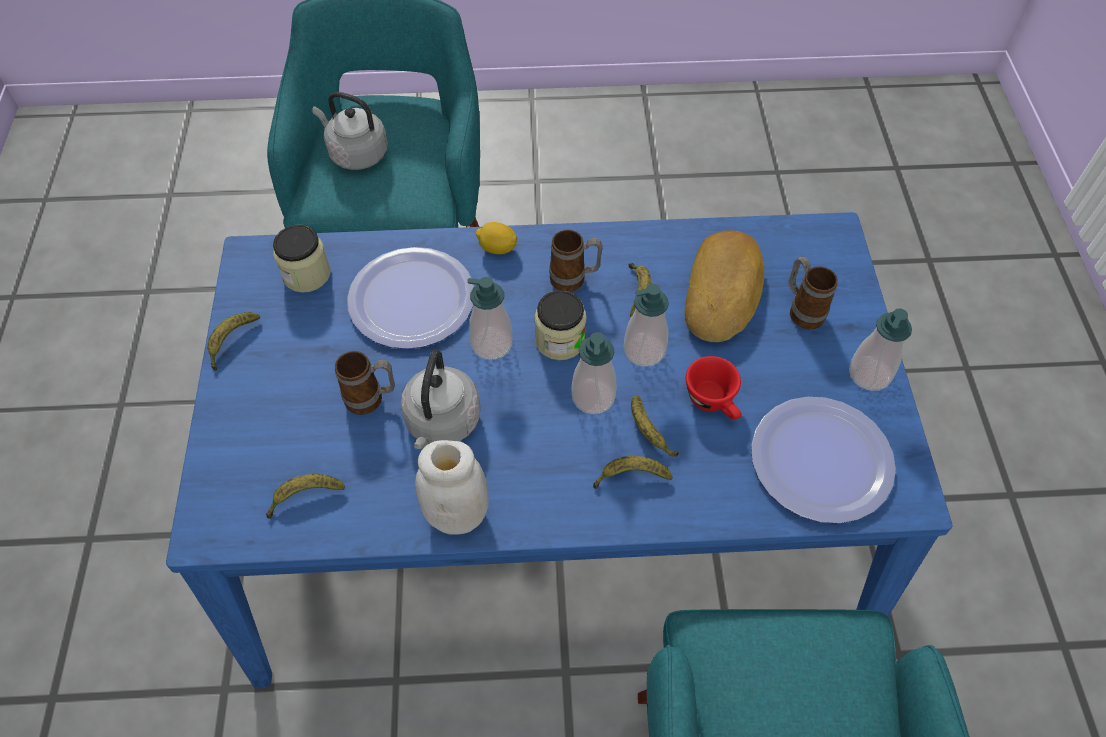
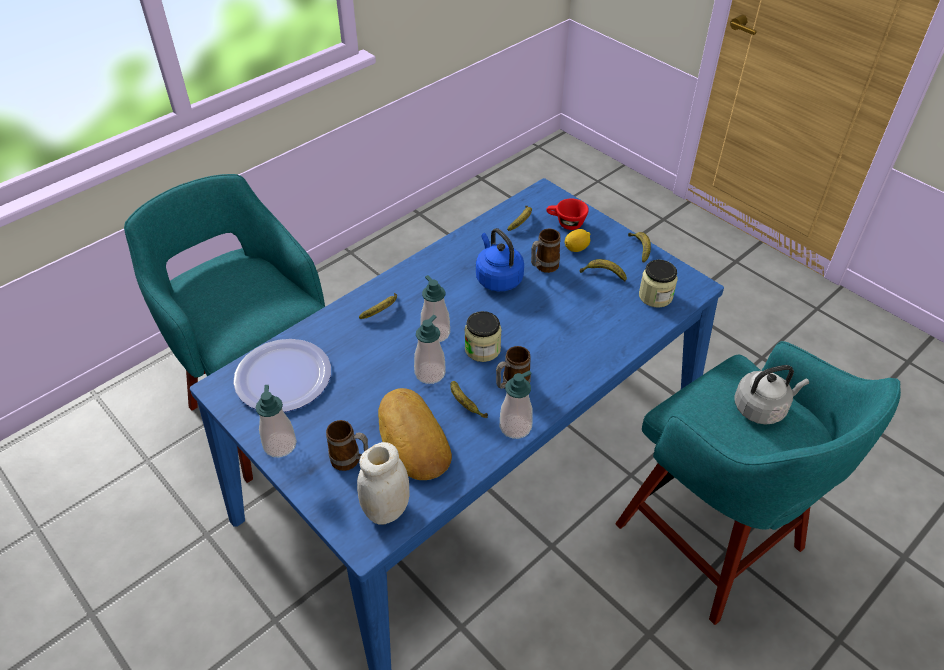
camera: 140 degrees right, 10 degrees down
plate [347,247,474,349] -> none
grey kettle [401,350,480,449] -> blue kettle [476,228,524,291]
white jar [415,440,489,535] -> white jar moved to [357,442,410,525]
soap dispenser [467,277,513,360] -> soap dispenser moved to [500,371,533,439]
lemon [475,222,517,254] -> lemon moved to [565,229,590,252]
banana [631,395,679,457] -> banana moved to [580,259,627,281]
red cup [686,356,742,419] -> red cup moved to [546,199,589,230]

